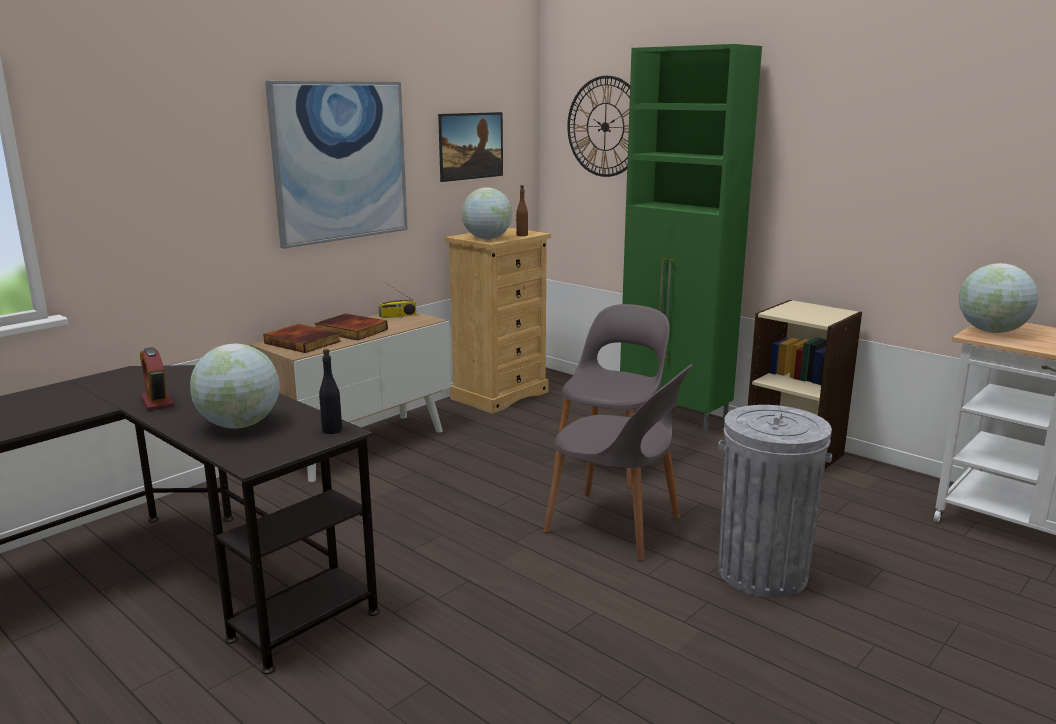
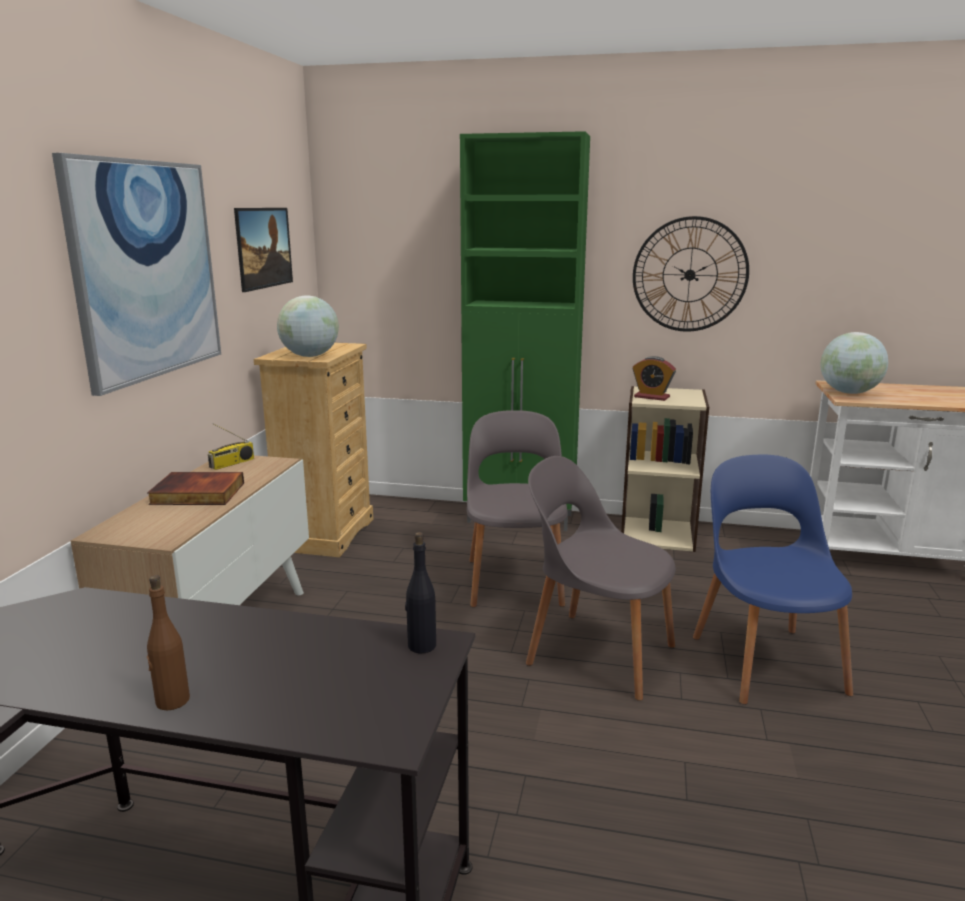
camera: 30 degrees left, 0 degrees up
alarm clock [140,347,174,411] -> alarm clock moved to [632,356,676,401]
globe [190,344,280,429] -> none
book [263,324,341,353] -> none
brown bottle [516,185,528,236] -> brown bottle moved to [147,575,190,711]
grey chair [543,364,693,561] -> grey chair turned 150 degrees counterclockwise [526,456,676,701]
wall clock [567,76,630,177] -> wall clock moved to [633,216,749,332]
grey trash can [718,405,832,598] -> blue chair [693,455,853,705]

